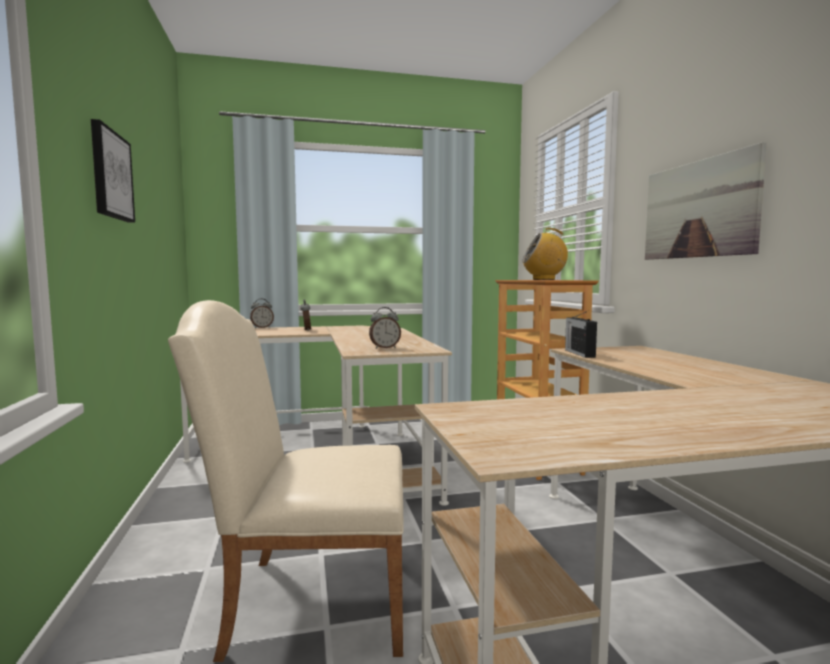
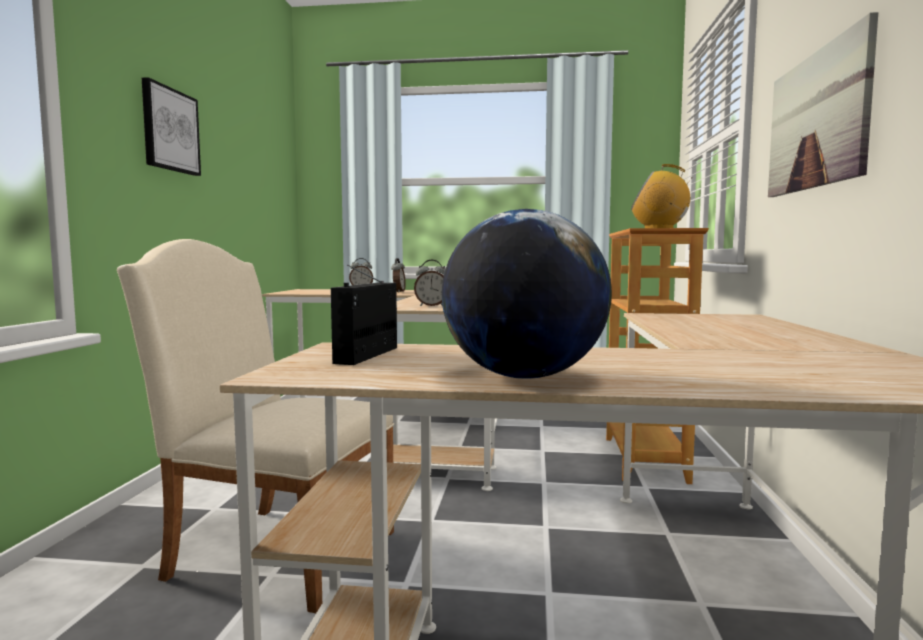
camera: 20 degrees right, 0 degrees up
radio [565,312,597,358] -> radio moved to [331,265,397,365]
none -> globe [442,209,612,379]

